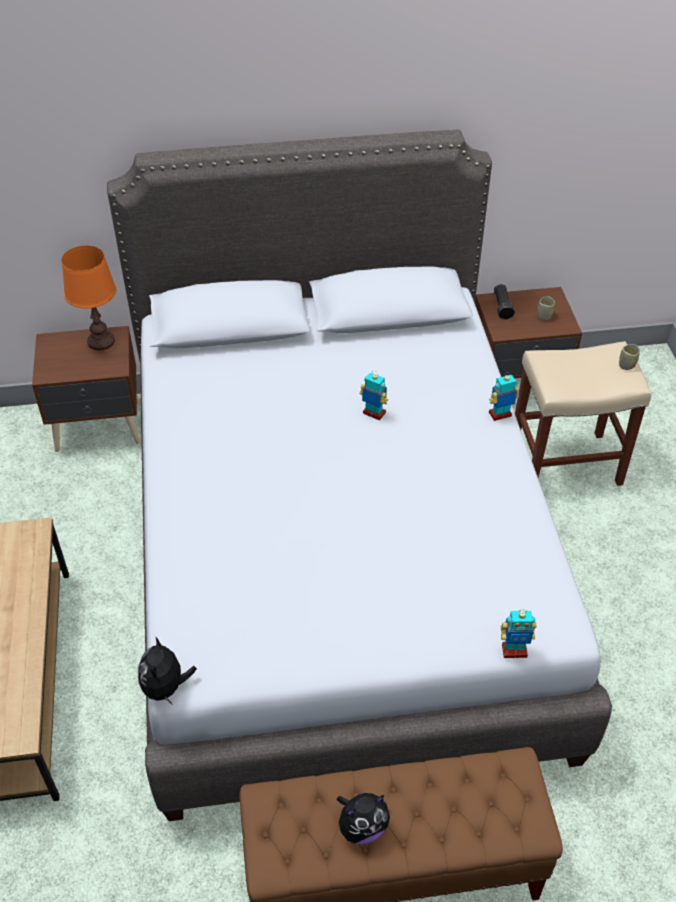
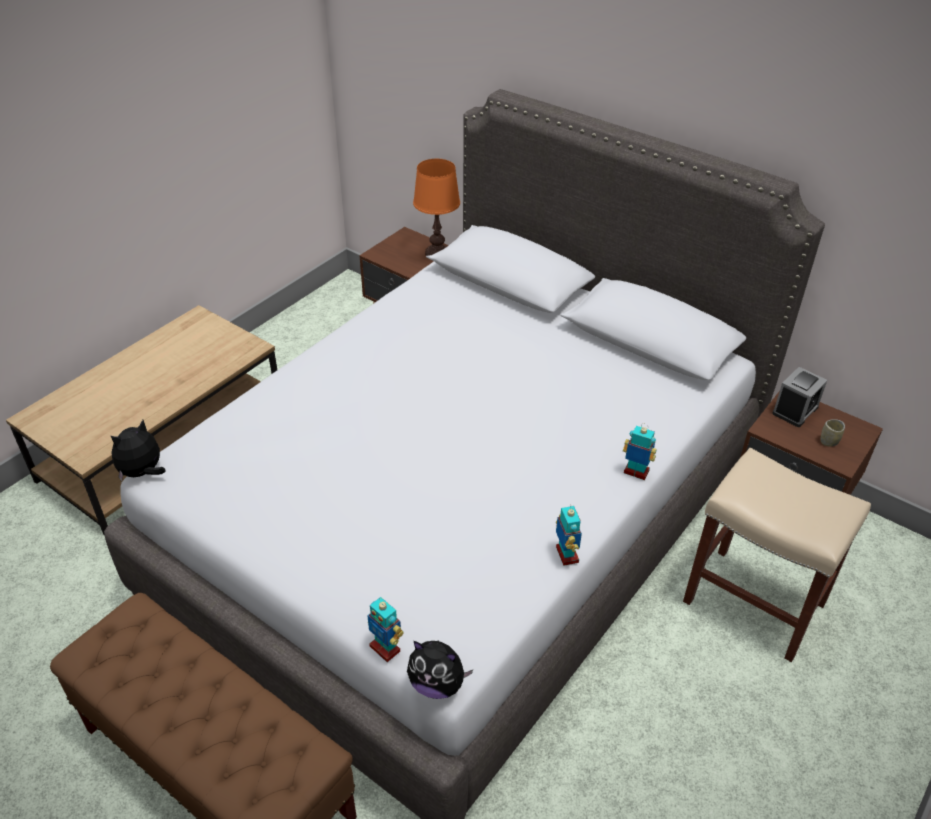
camera: 45 degrees right, 5 degrees down
plush toy [337,793,390,844] -> plush toy moved to [407,640,473,699]
toy robot [360,371,388,420] -> toy robot moved to [556,505,582,566]
black flashlight [494,284,515,320] -> alarm clock [772,367,827,427]
cup [619,344,640,370] -> none

